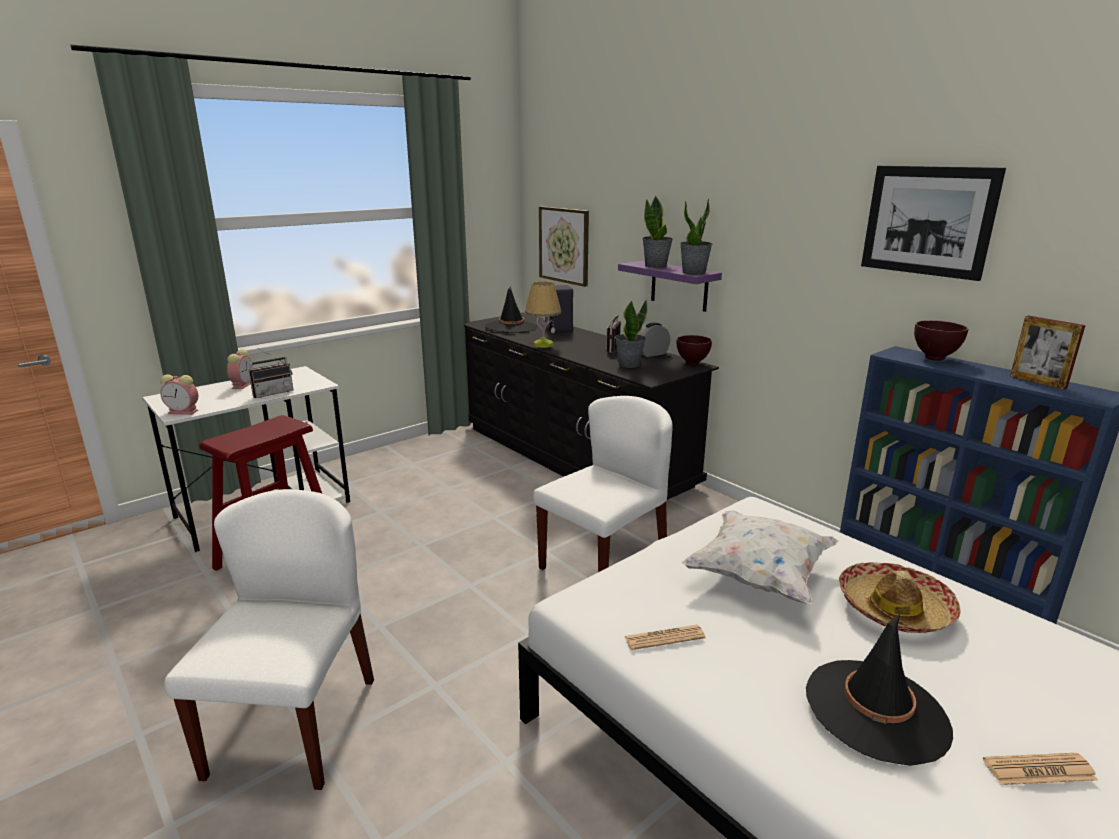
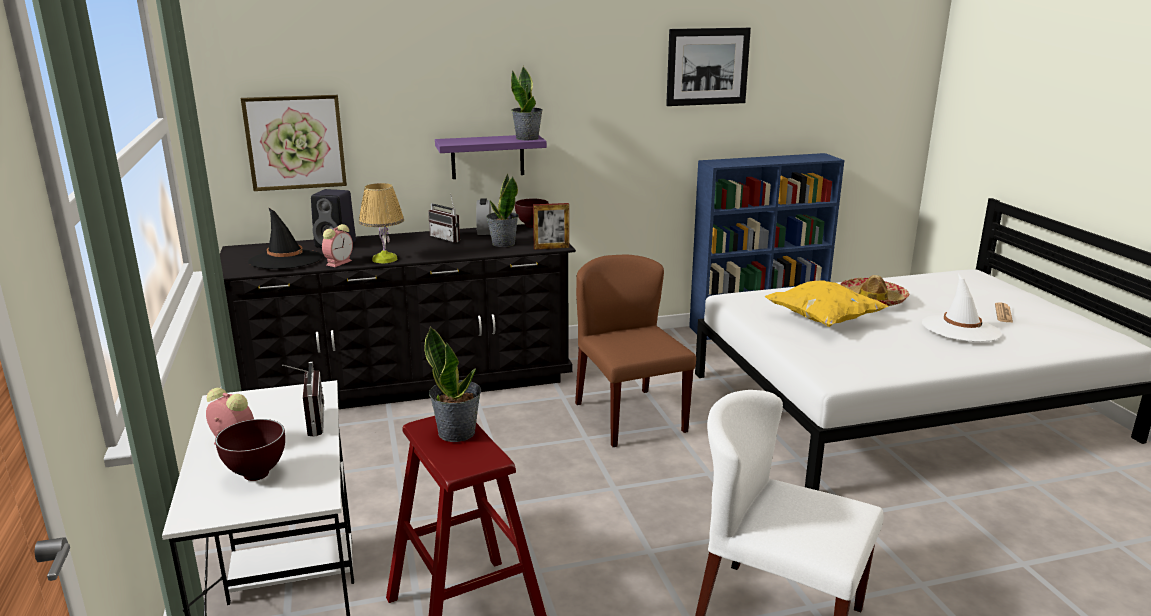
camera: 65 degrees left, 0 degrees up
alarm clock [160,374,198,415] -> alarm clock moved to [322,224,353,267]
white chair [533,396,673,572] -> brown chair [575,255,696,447]
newspaper [624,625,705,650] -> none
potted plant [642,196,673,268] -> potted plant moved to [424,326,481,442]
white pillow [681,510,839,604] -> yellow pillow [765,280,889,327]
black hat [806,614,953,766] -> white hat [922,274,1001,342]
brown bowl [914,320,968,361] -> brown bowl moved to [215,419,285,481]
picture frame [1010,315,1086,390] -> picture frame moved to [533,203,569,250]

